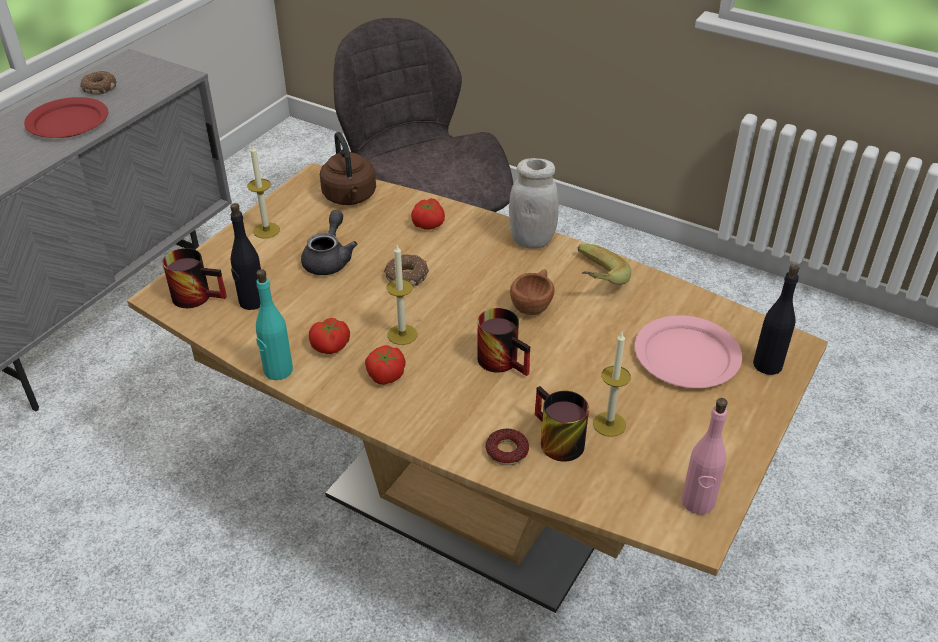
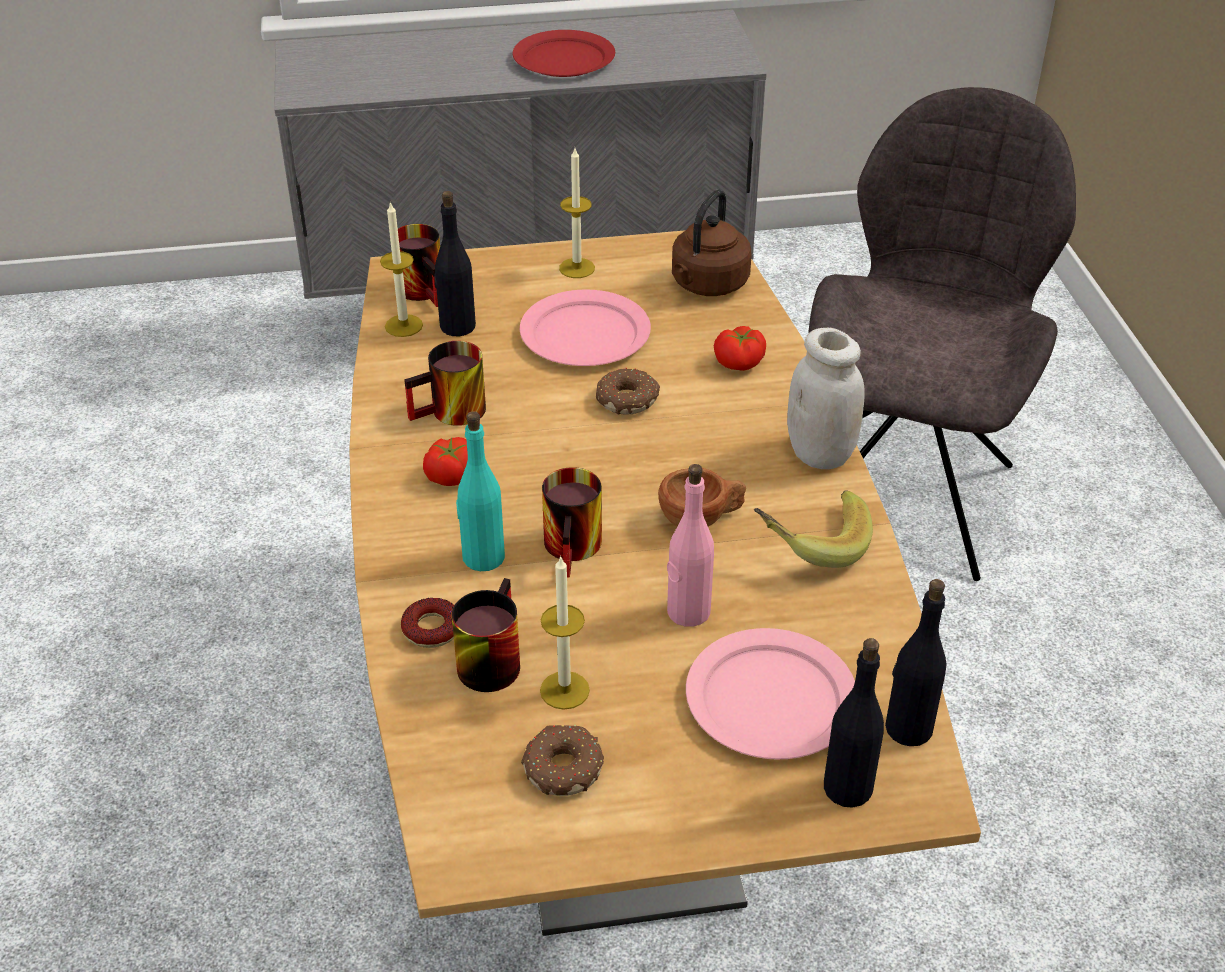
camera: 50 degrees right, 0 degrees up
donut [80,71,116,95] -> donut moved to [521,725,604,796]
turquoise bottle [256,269,293,380] -> turquoise bottle moved to [456,411,505,571]
grey teapot [301,210,357,275] -> pink plate [520,290,651,366]
tomato [309,318,350,354] -> mug [404,341,486,426]
candle [386,245,417,345] -> candle moved to [380,202,423,337]
pink bottle [681,398,728,514] -> pink bottle moved to [667,464,714,627]
none -> black bottle [885,579,947,746]

